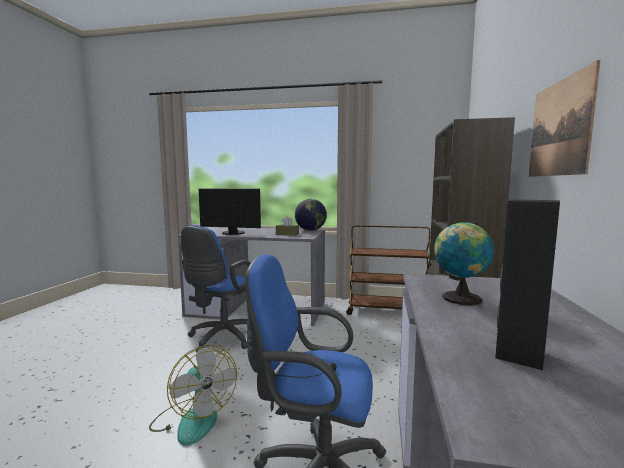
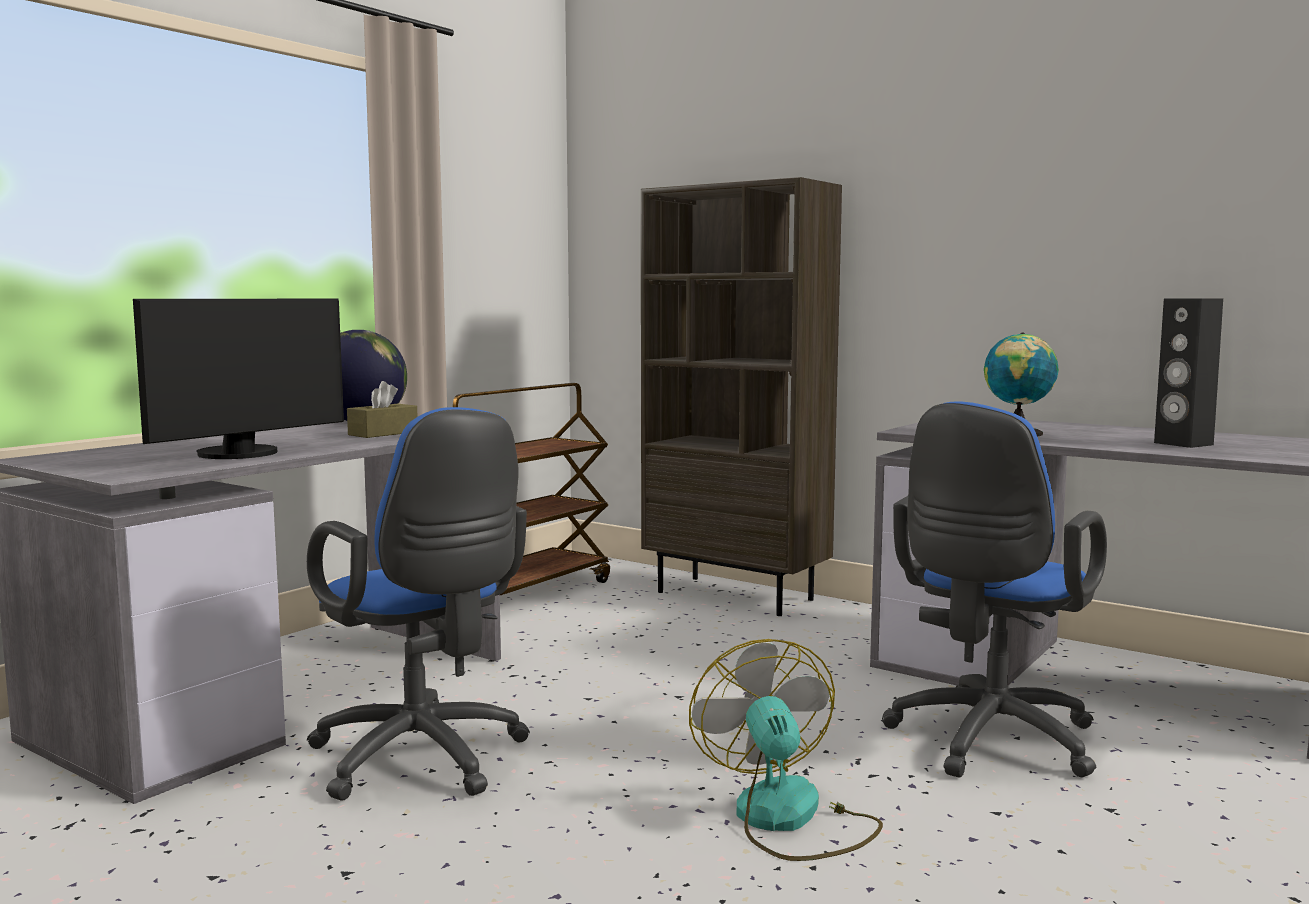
camera: 65 degrees left, 0 degrees up
fan [149,345,237,445] -> fan turned 90 degrees counterclockwise [689,639,883,861]
picture [529,60,600,177] -> none

